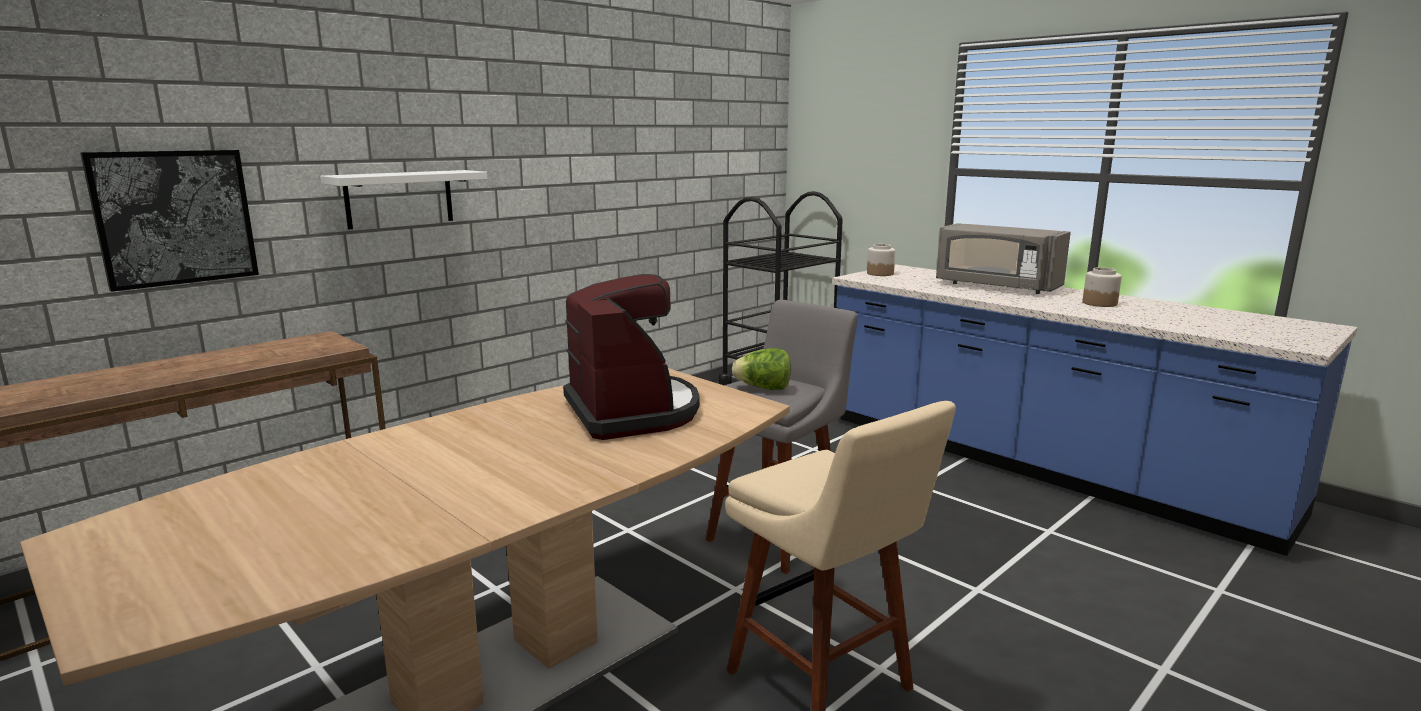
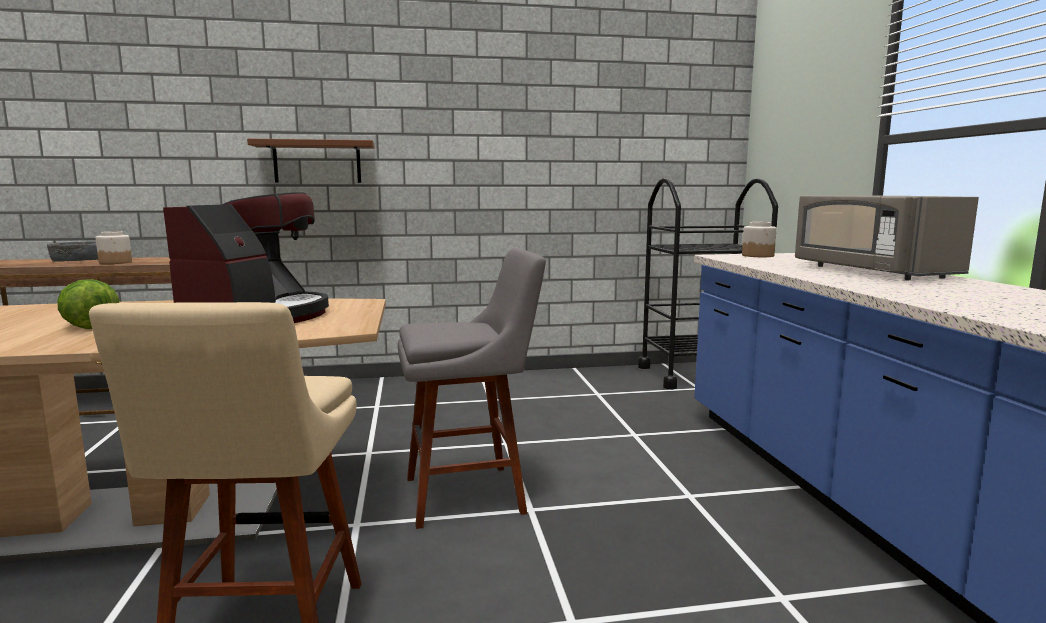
camera: 35 degrees right, 5 degrees down
picture [80,150,259,292] -> none
white shelf [320,170,487,230] -> brown shelf [247,139,375,183]
lettuce [732,348,791,390] -> lettuce moved to [57,279,119,329]
jar [1083,267,1122,307] -> jar moved to [95,231,132,264]
none -> grey bowl [47,241,98,262]

